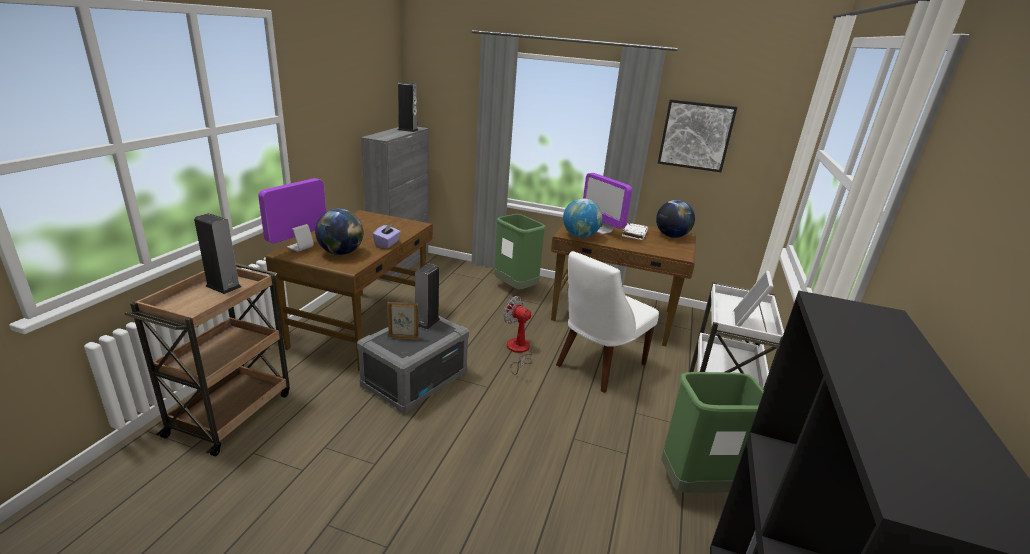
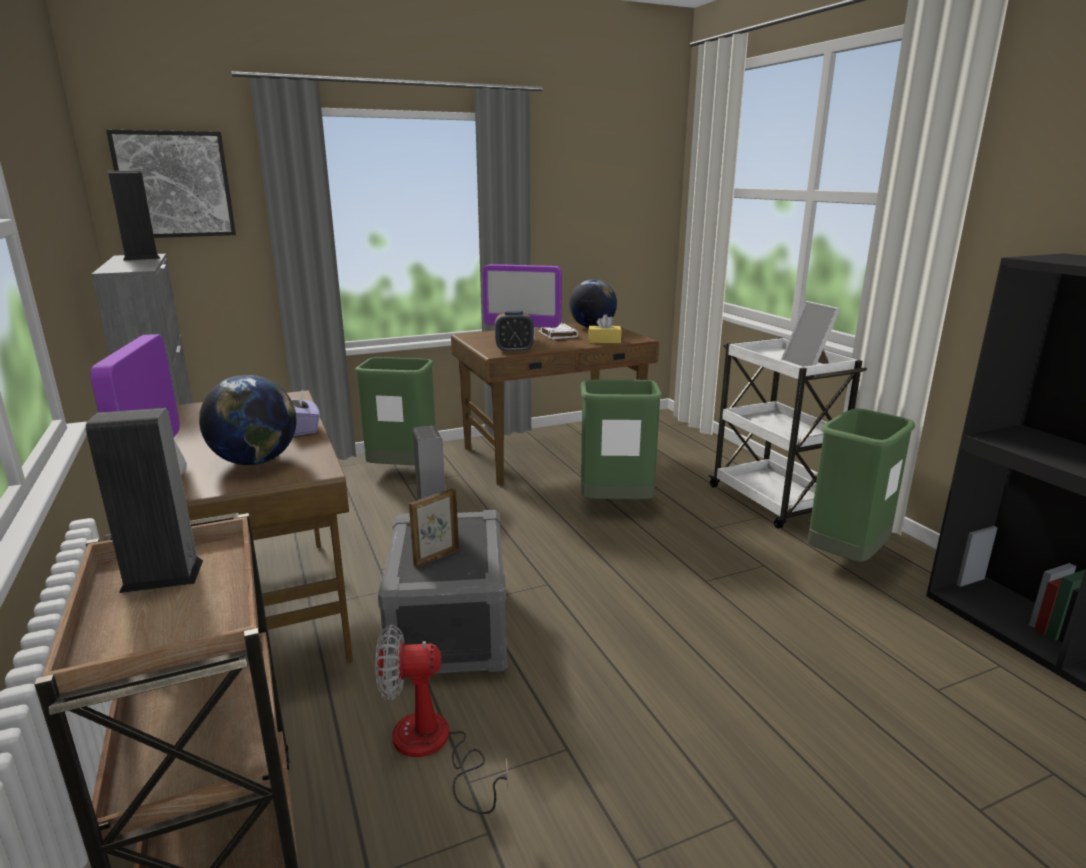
camera: 40 degrees left, 5 degrees down
fan [503,296,533,375] -> fan moved to [375,624,508,814]
white chair [556,251,659,393] -> green trash can [580,380,662,499]
globe [563,198,602,238] -> alarm clock [495,311,534,353]
picture [658,99,737,172] -> picture moved to [106,130,236,238]
none -> yellow tissue box [588,314,622,343]

